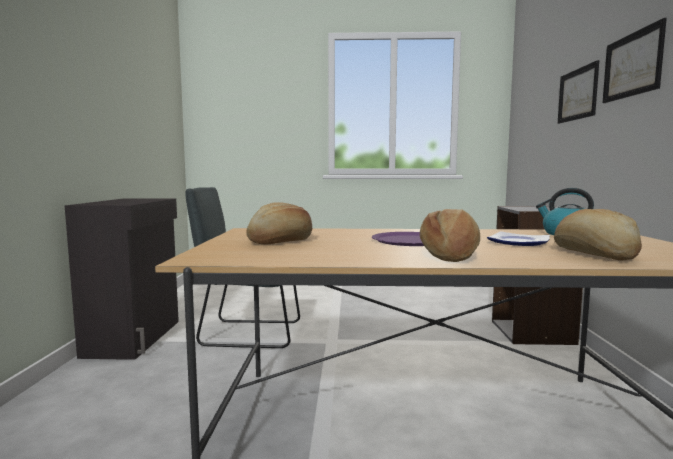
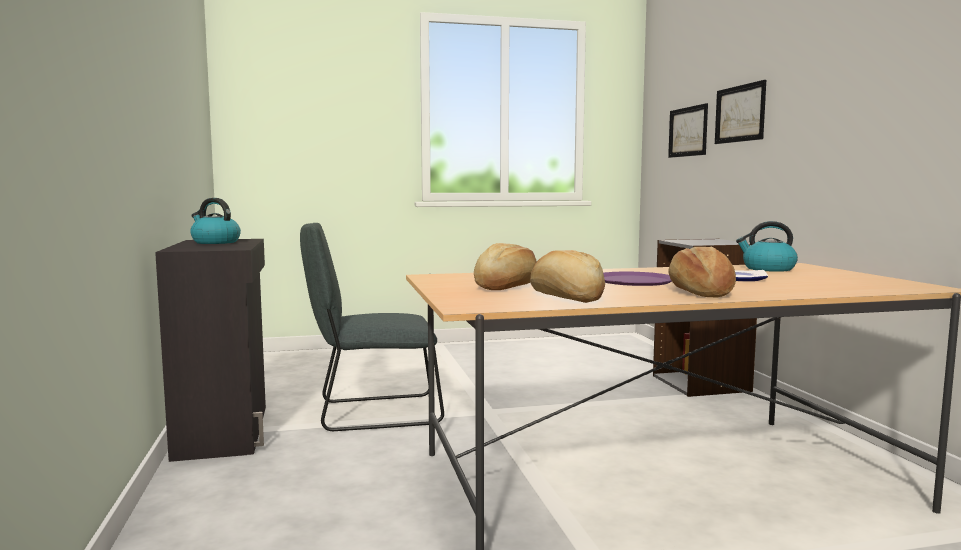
camera: 15 degrees left, 0 degrees up
bread [554,209,642,261] -> bread moved to [530,250,605,303]
picture [603,18,667,103] -> picture moved to [668,103,708,158]
none -> kettle [190,198,241,244]

